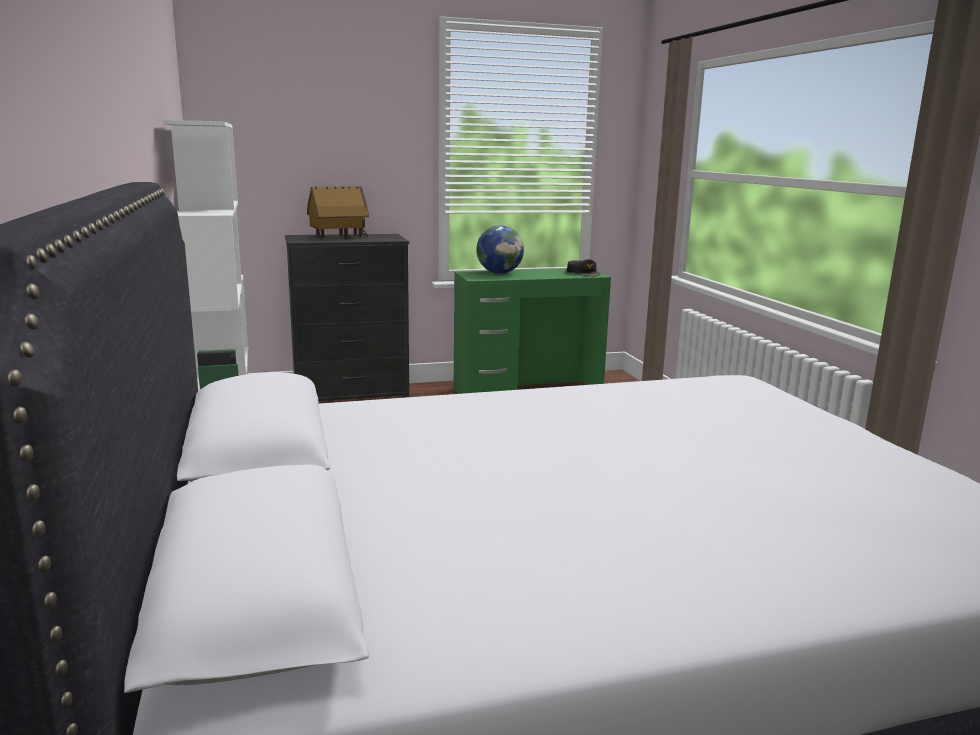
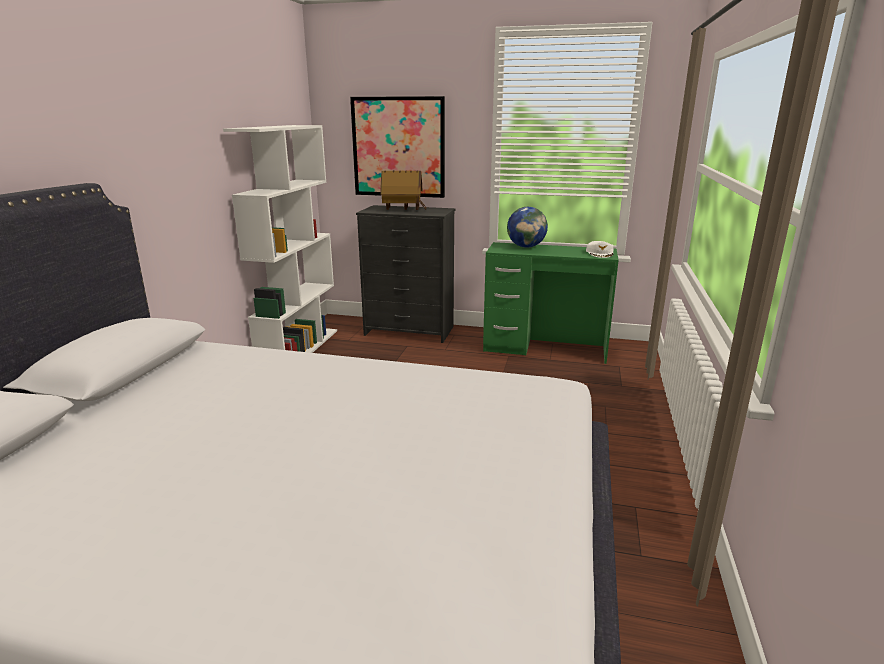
camera: 30 degrees right, 5 degrees up
black cap [567,259,600,277] -> white cap [586,241,614,258]
none -> picture [350,96,445,198]

